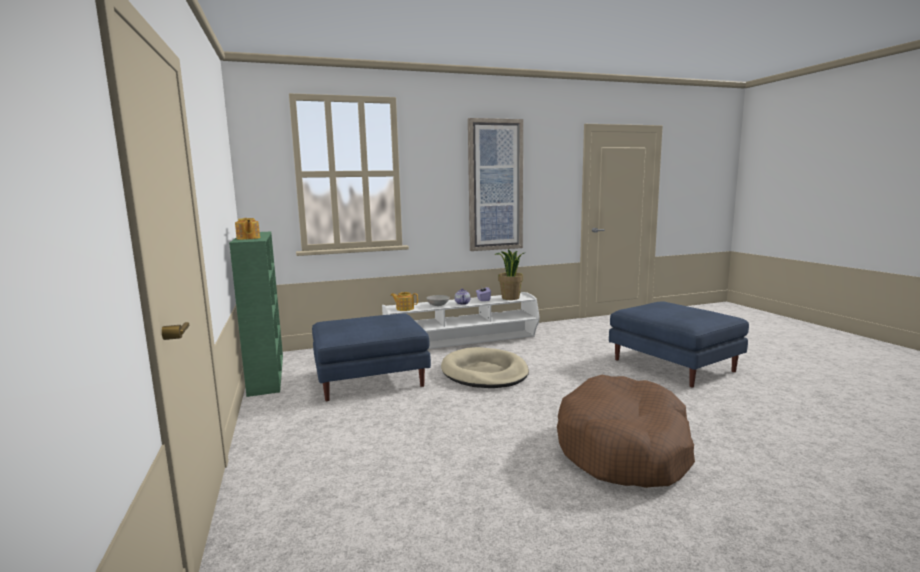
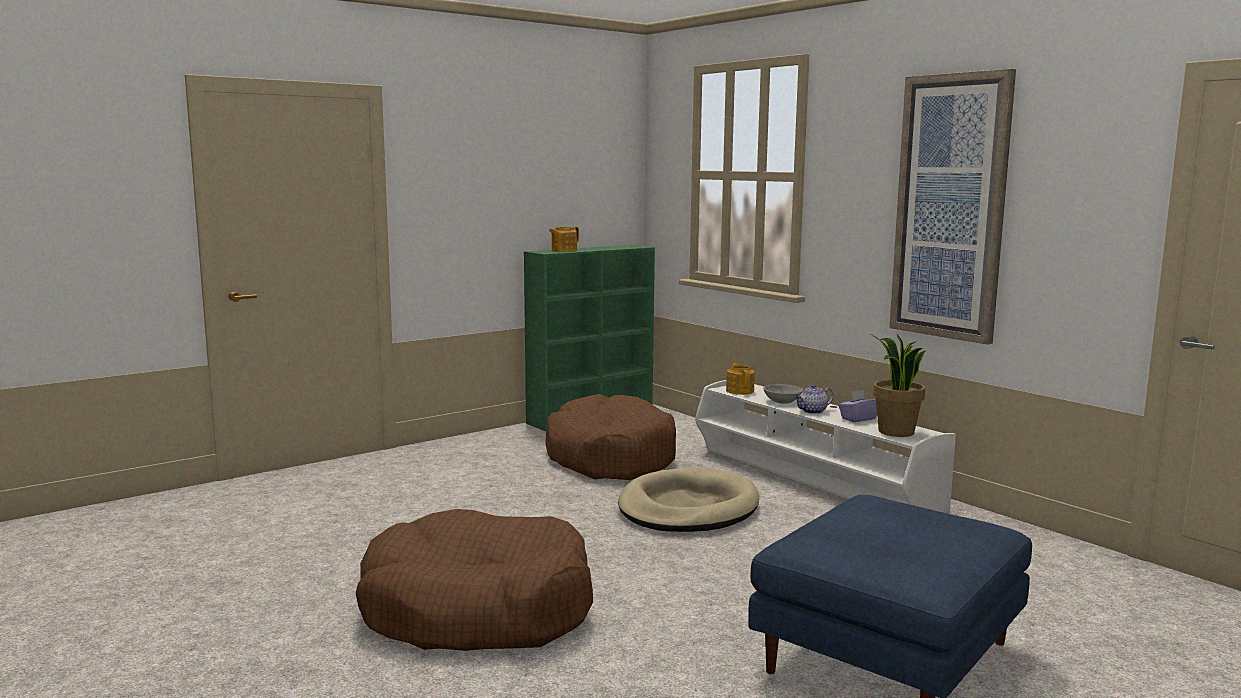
camera: 70 degrees right, 0 degrees up
blue ottoman [312,314,431,401] -> brown dog bed [545,394,676,480]

